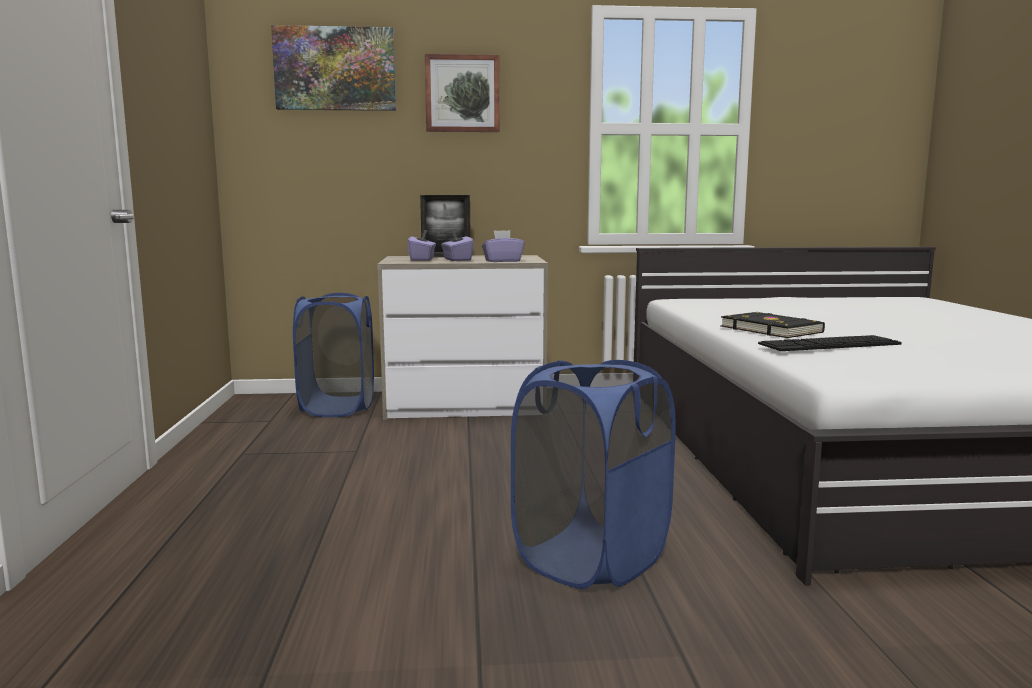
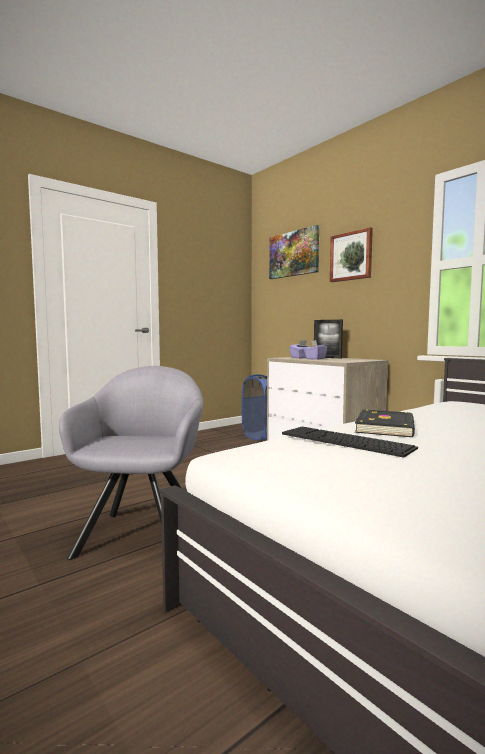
camera: 55 degrees right, 5 degrees down
purple tissue box [482,230,525,262] -> none
blue laundry basket [511,360,676,589] -> grey armchair [59,366,204,560]

